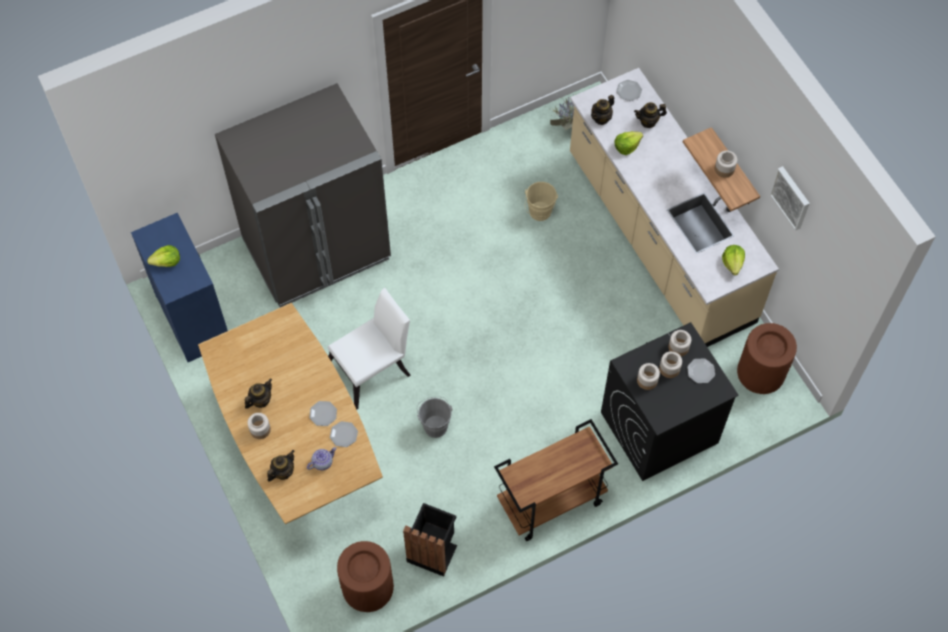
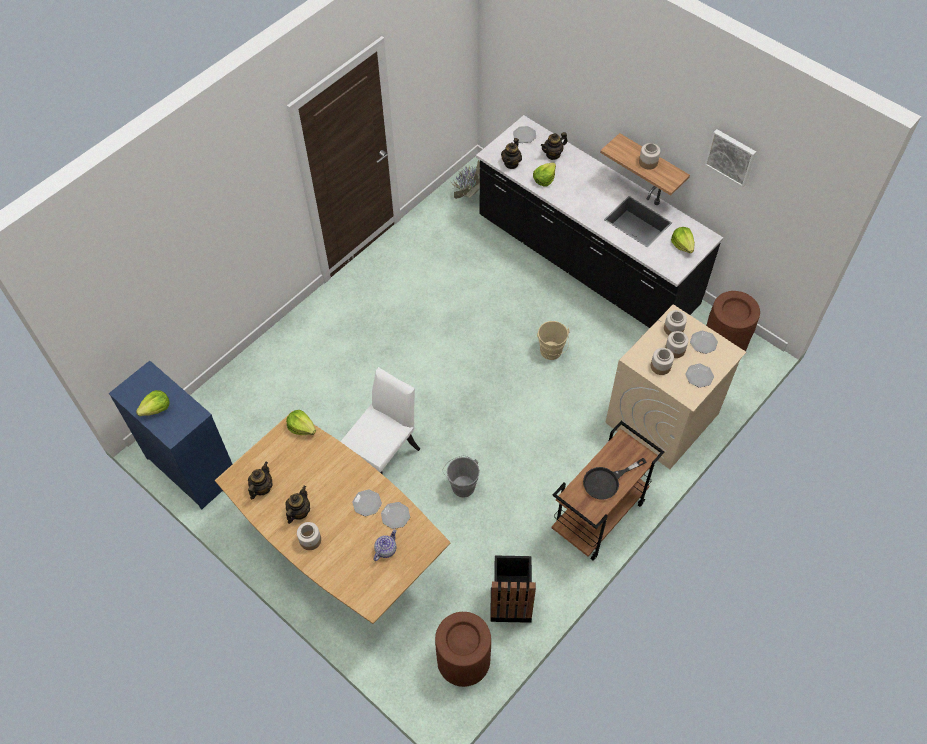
camera: 20 degrees left, 5 degrees down
grey fridge [215,83,391,308] -> none
teapot [267,450,295,481] -> teapot moved to [248,462,273,499]
beige bucket [525,182,558,221] -> beige bucket moved to [537,321,570,360]
beige counter [570,68,779,347] -> black counter [476,115,723,328]
black washing machine [601,322,739,481] -> beige washing machine [606,304,746,469]
none -> lettuce [286,410,316,435]
none -> black frying pan [583,458,646,500]
none -> plate [685,364,714,388]

